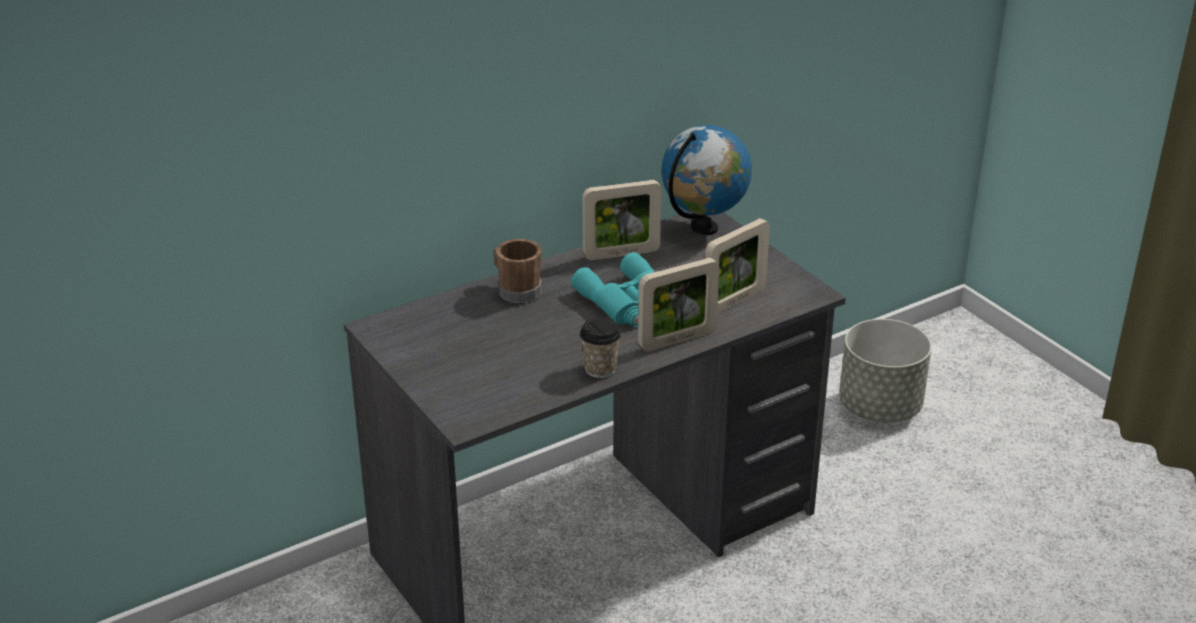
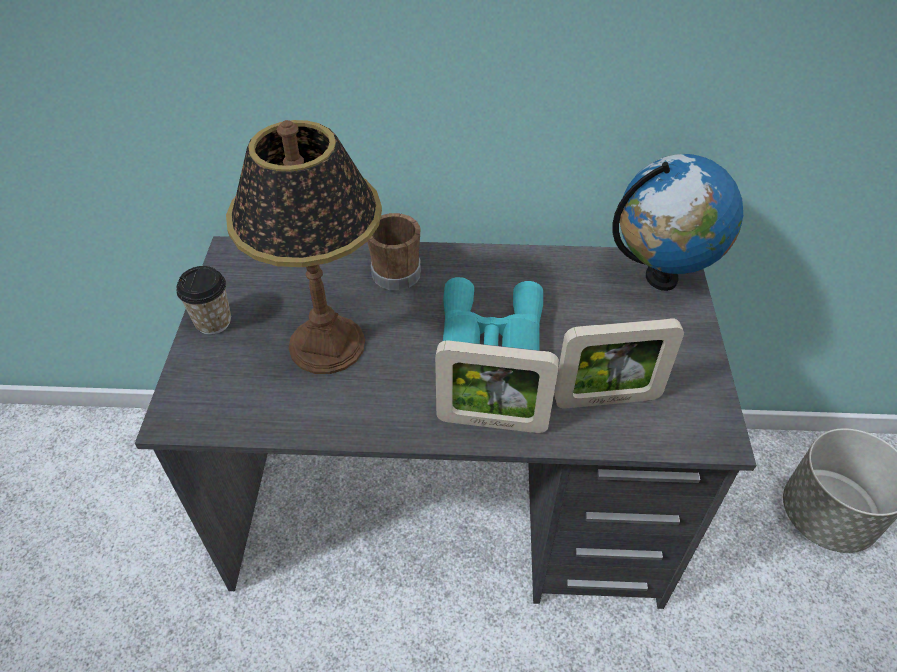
camera: 35 degrees right, 15 degrees up
cup [580,317,621,378] -> cup moved to [176,266,231,335]
picture frame [583,180,662,260] -> none
none -> table lamp [226,120,382,374]

